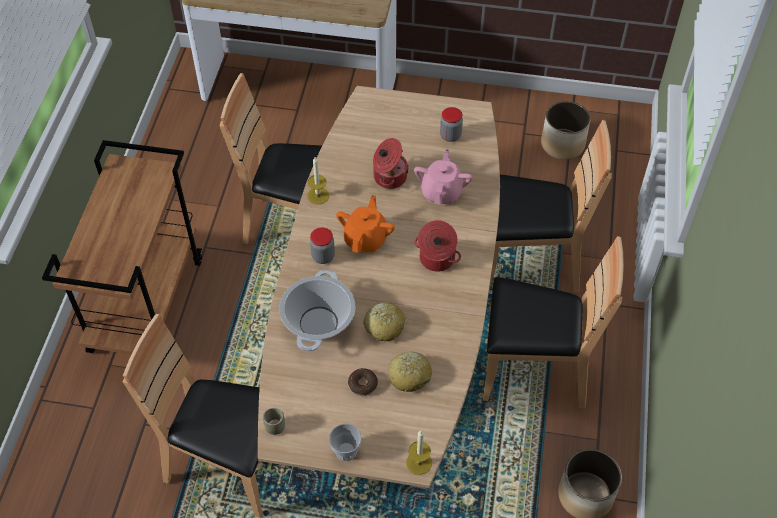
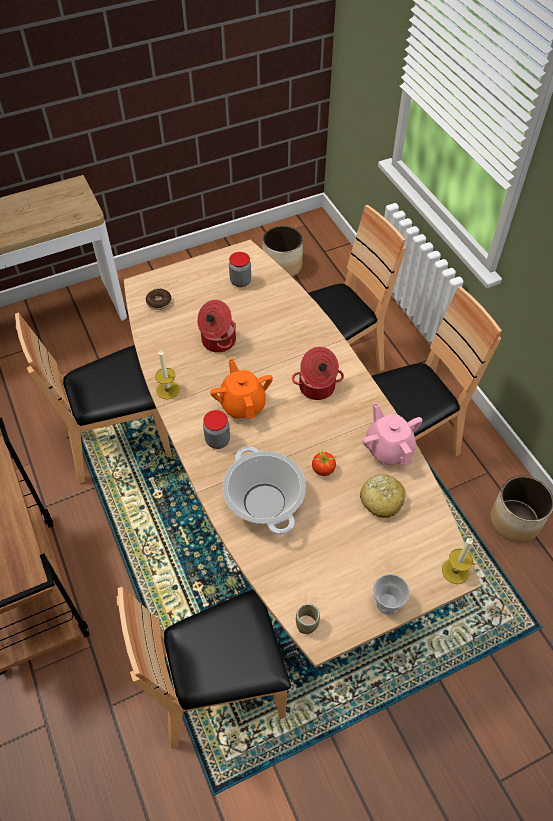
camera: 35 degrees left, 0 degrees up
donut [348,368,378,396] -> donut moved to [146,289,171,310]
bread [363,302,406,342] -> tomato [312,450,336,476]
pink teapot [414,149,473,205] -> pink teapot moved to [362,403,423,466]

